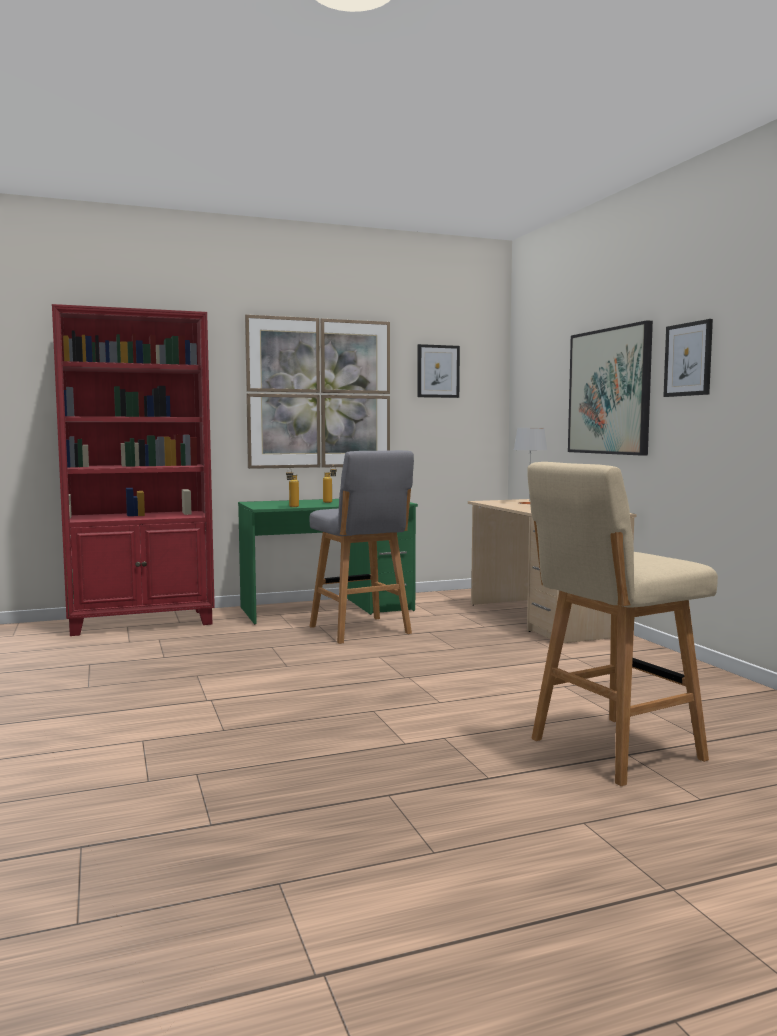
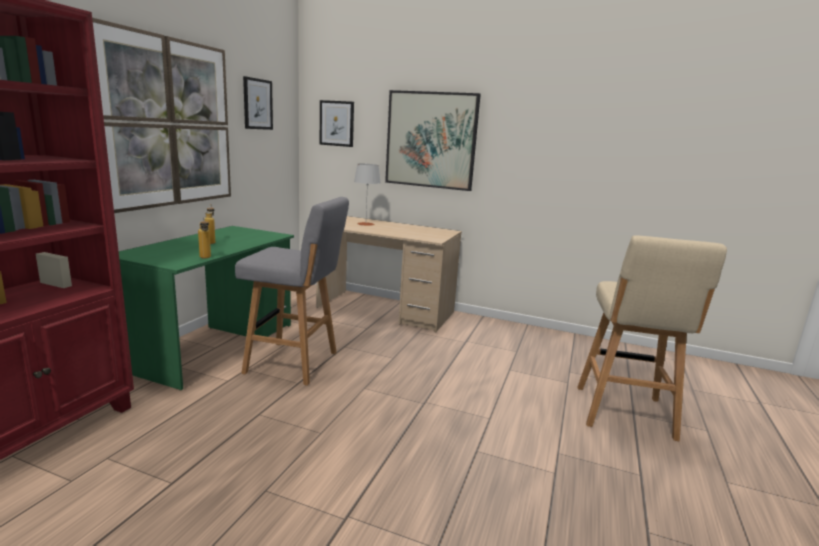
camera: 50 degrees left, 10 degrees up
picture [663,319,713,397] -> picture moved to [320,100,354,147]

